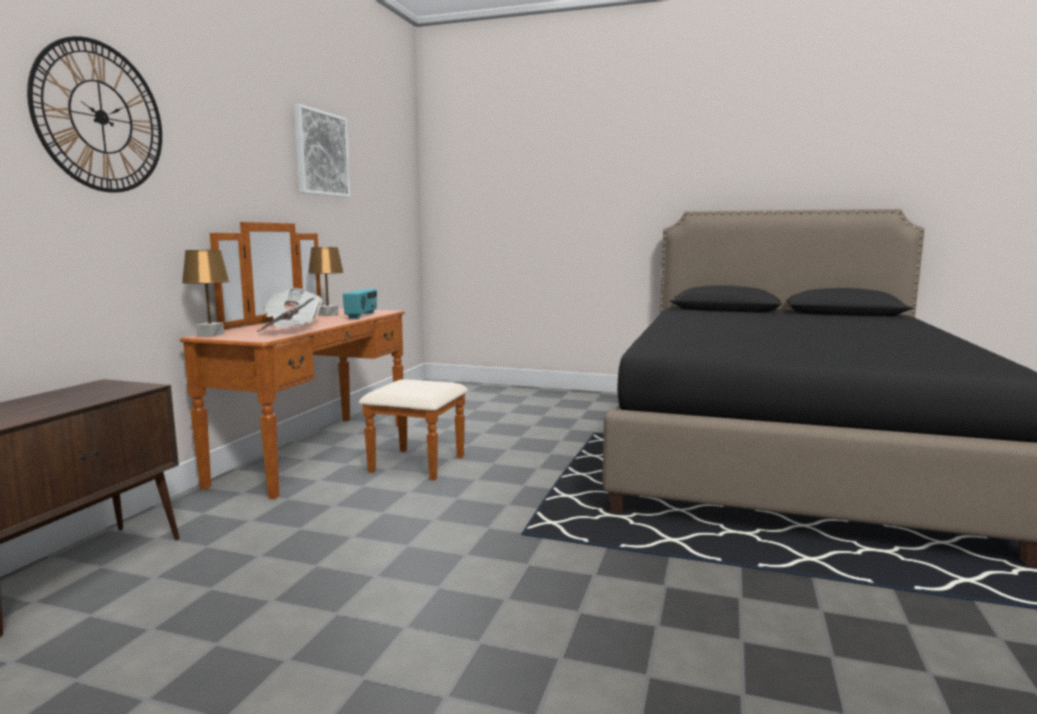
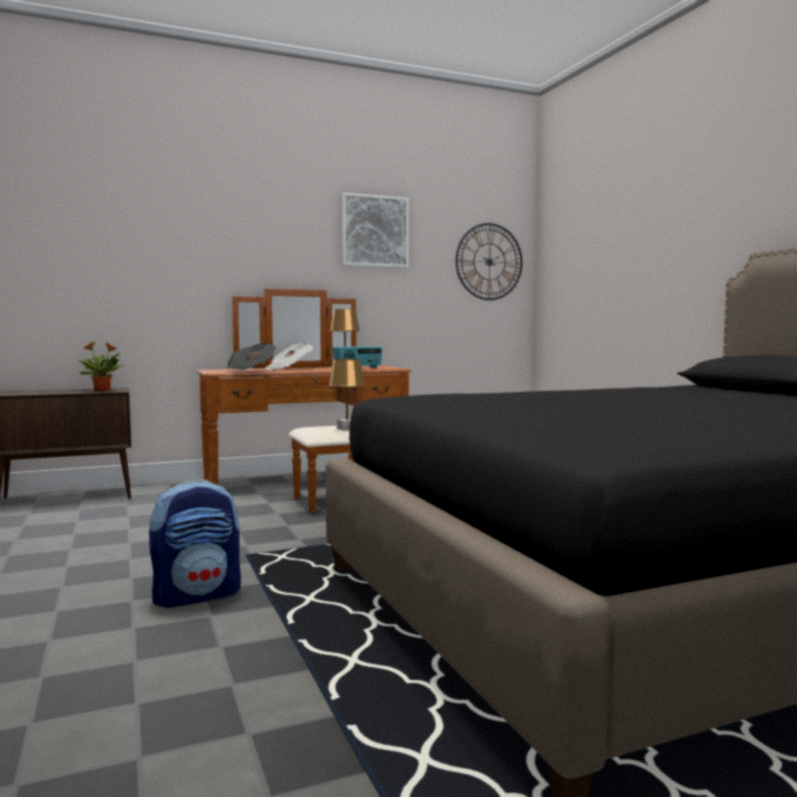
camera: 50 degrees right, 5 degrees down
wall clock [27,36,162,193] -> wall clock moved to [455,223,523,300]
brown table lamp [182,250,230,337] -> brown table lamp moved to [329,359,365,431]
none -> potted plant [78,342,124,391]
none -> backpack [149,480,241,608]

